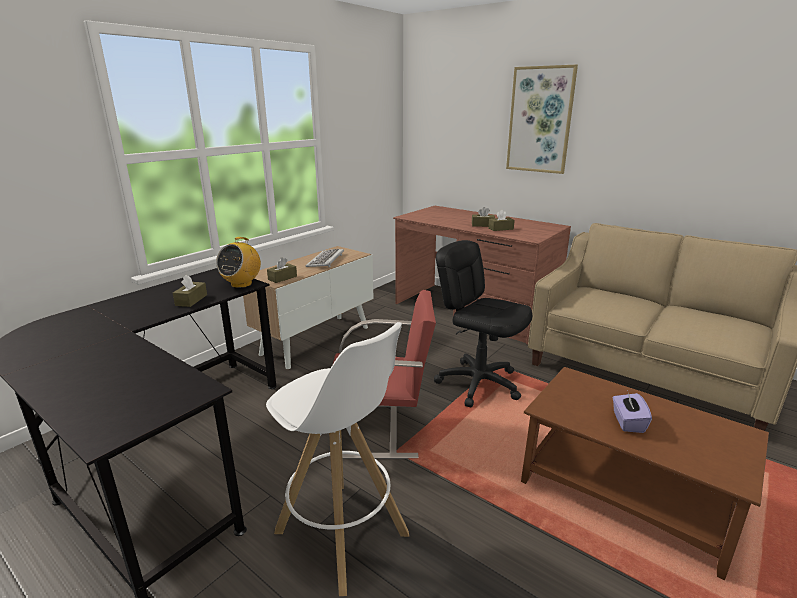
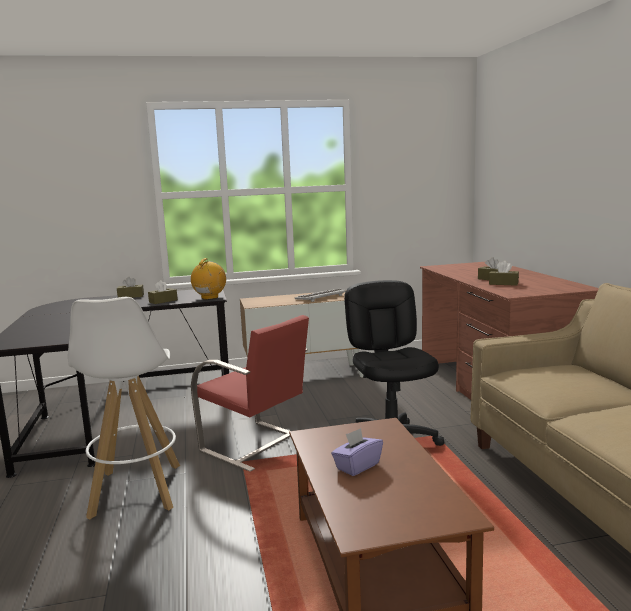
camera: 40 degrees right, 10 degrees down
radio [216,237,261,288] -> radio turned 135 degrees clockwise [191,258,226,300]
brown tissue box [267,257,297,283] -> brown tissue box moved to [117,277,144,298]
picture [506,65,578,174] -> none

